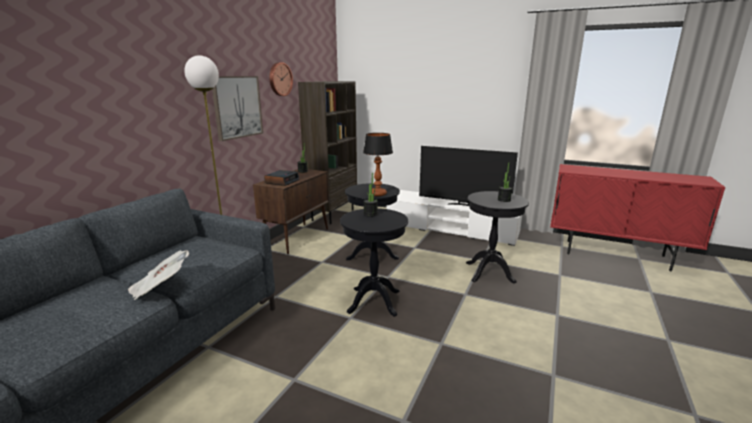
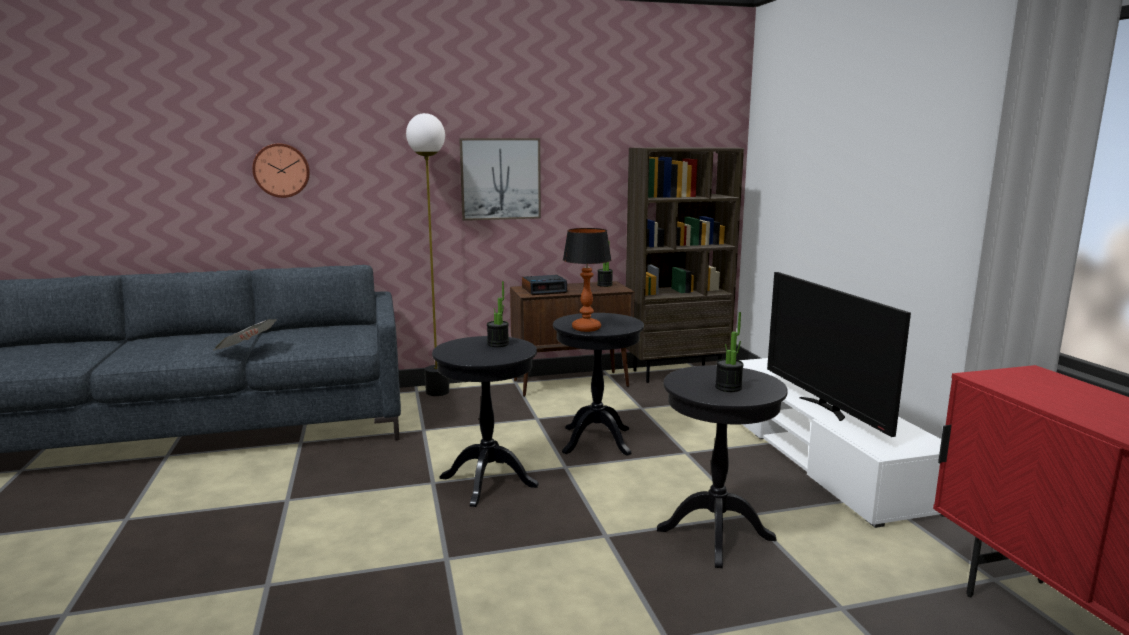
camera: 50 degrees right, 5 degrees down
wall clock [269,62,293,96] -> wall clock moved to [252,143,310,198]

